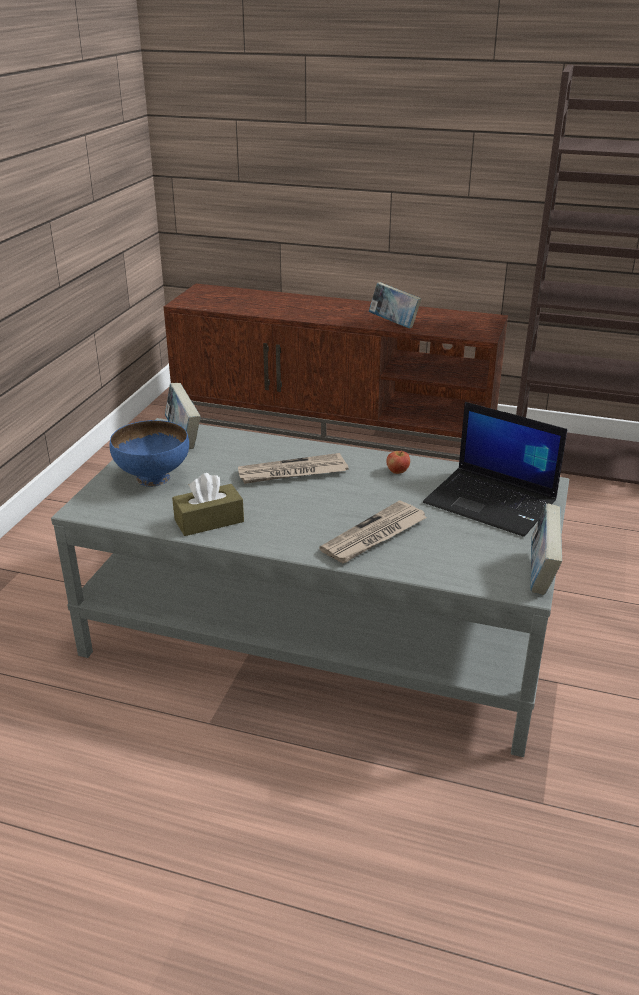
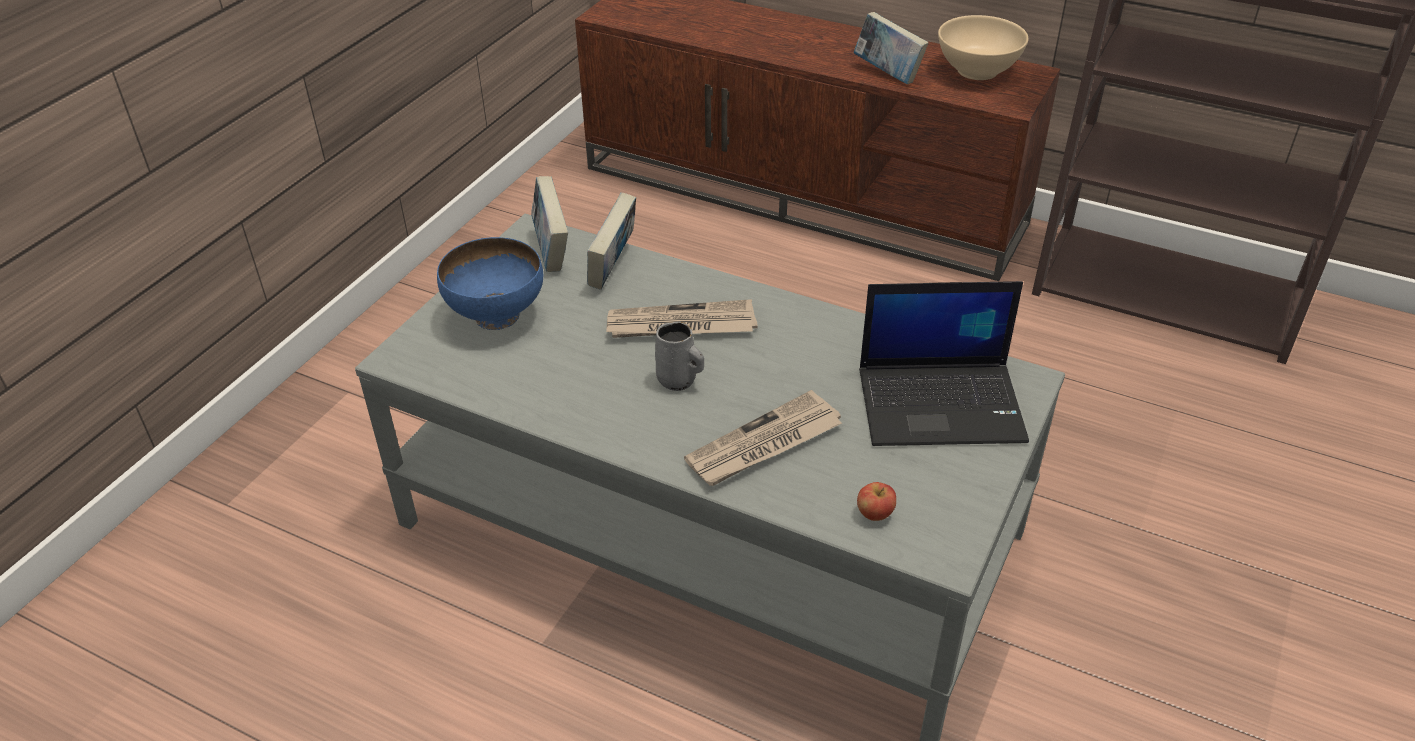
camera: 10 degrees right, 10 degrees up
brown tissue box [172,473,244,536] -> none
apple [386,451,410,474] -> apple moved to [857,482,896,521]
laptop [423,402,567,537] -> laptop turned 45 degrees counterclockwise [859,281,1029,446]
book [531,504,562,595] -> book moved to [587,193,636,290]
none -> grey mug [655,322,704,391]
none -> beige bowl [938,15,1029,80]

